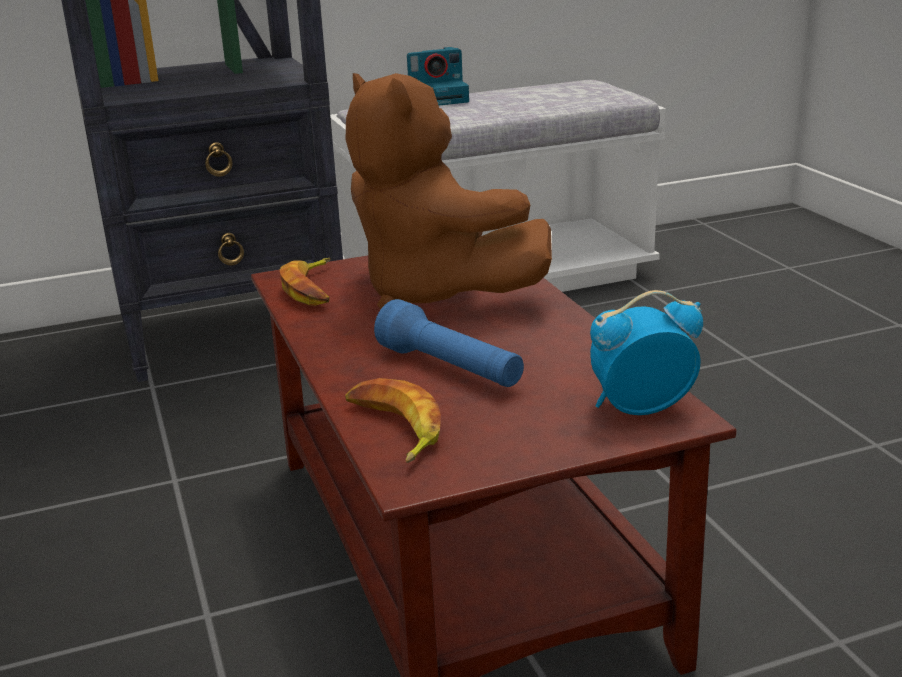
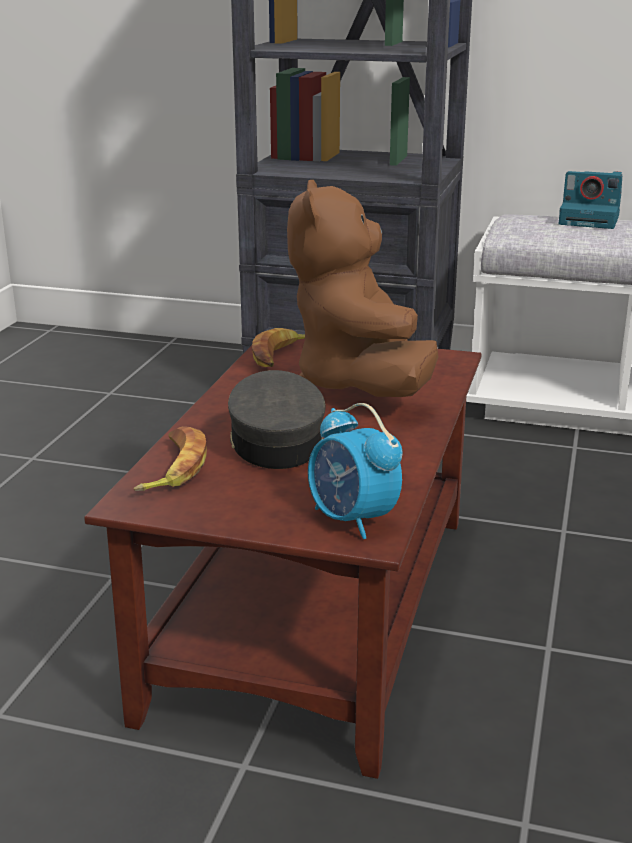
camera: 35 degrees right, 0 degrees up
blue flashlight [374,299,524,387] -> grey cap [228,370,325,469]
alarm clock [590,290,703,415] -> alarm clock turned 150 degrees counterclockwise [308,403,403,539]

